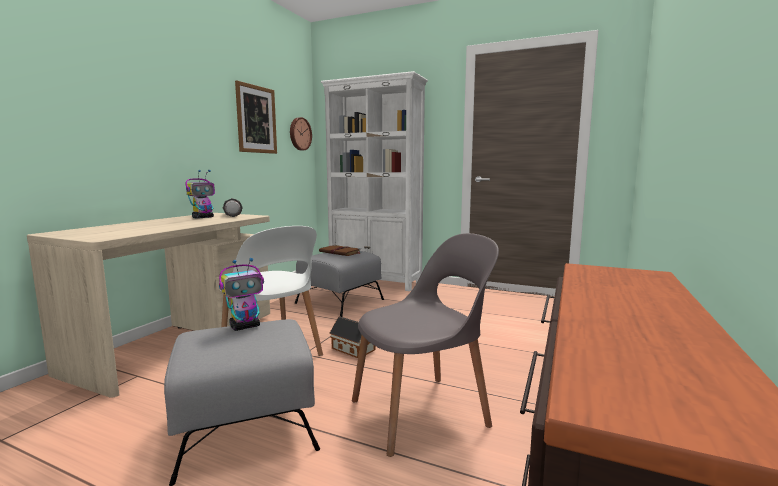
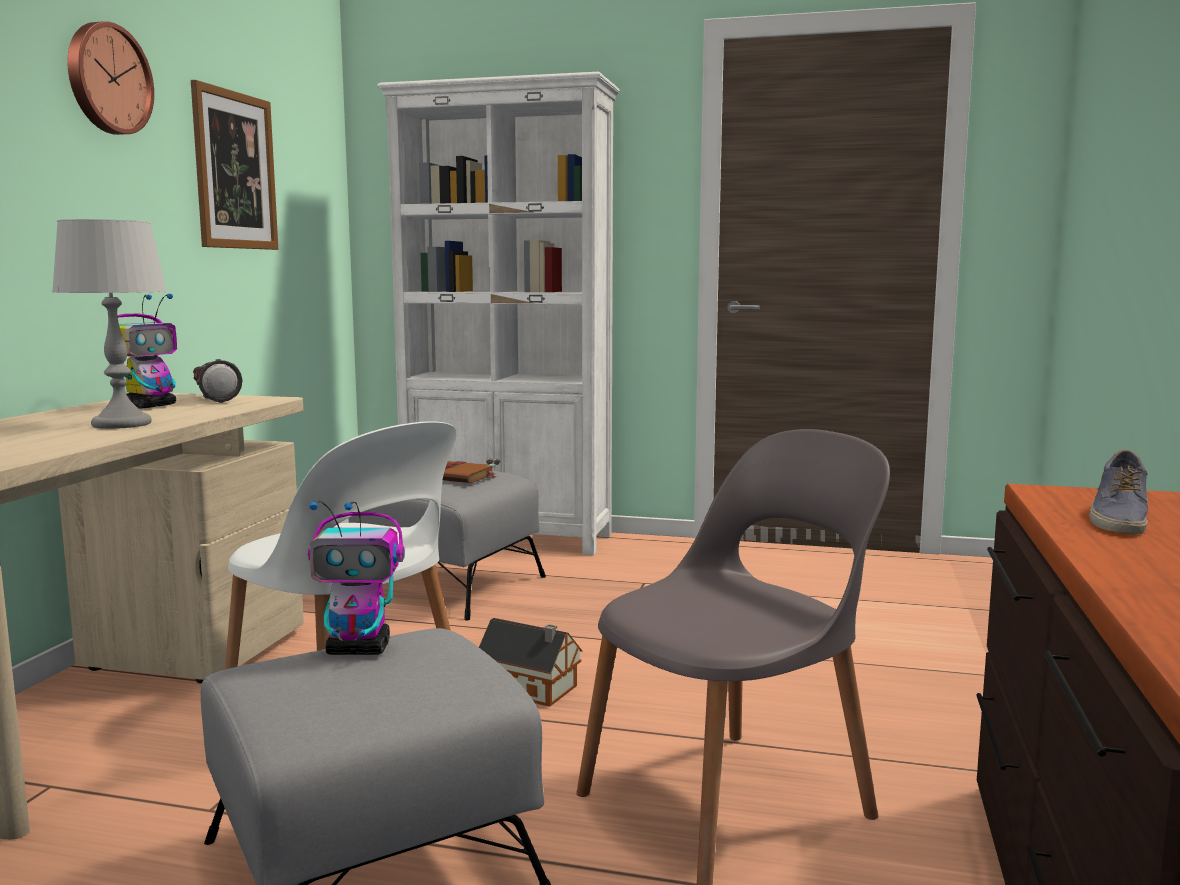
camera: 10 degrees left, 0 degrees up
toy robot [219,258,264,331] -> toy robot turned 45 degrees clockwise [308,501,405,655]
wall clock [290,117,312,150] -> wall clock moved to [67,21,154,135]
none -> grey table lamp [52,219,167,429]
none -> shoe [1089,450,1148,534]

